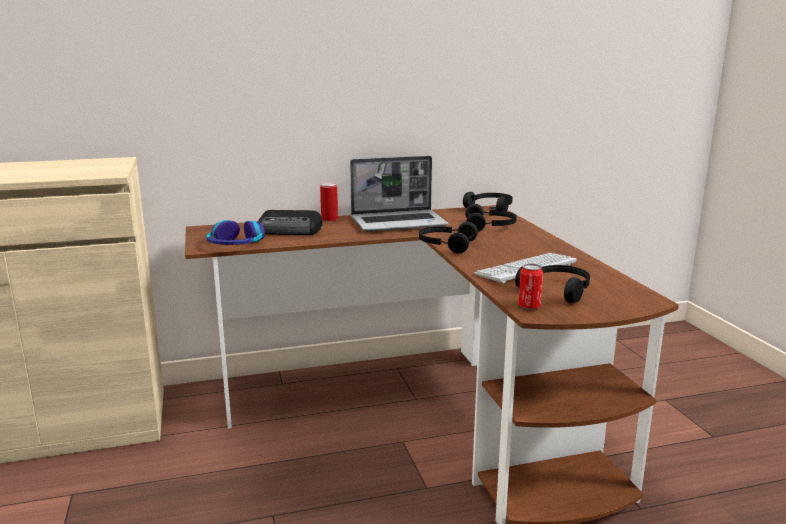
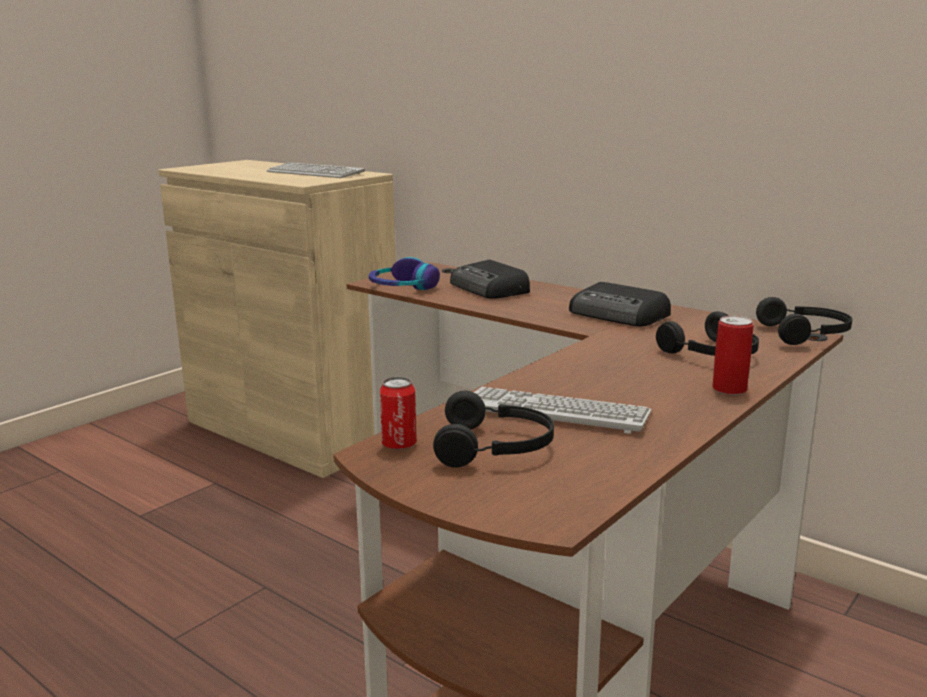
camera: 55 degrees right, 0 degrees up
can [320,183,338,222] -> can moved to [712,316,754,395]
laptop [350,156,449,232] -> radio [569,282,671,326]
black headphones [419,222,478,253] -> none
none -> keyboard [266,162,365,178]

